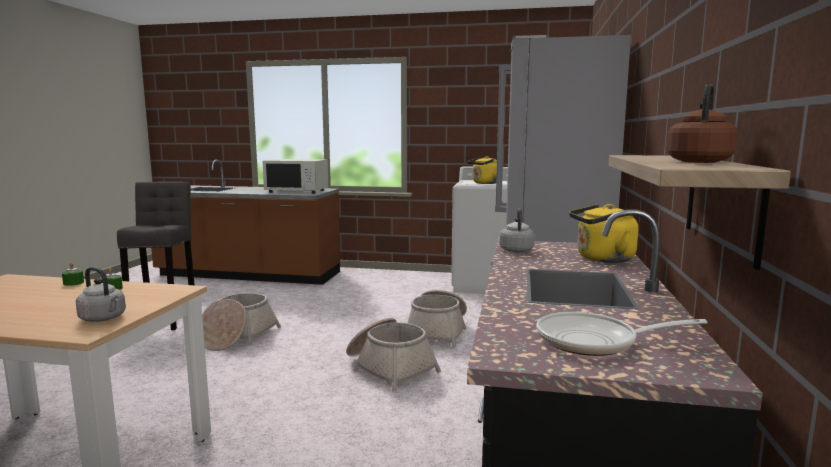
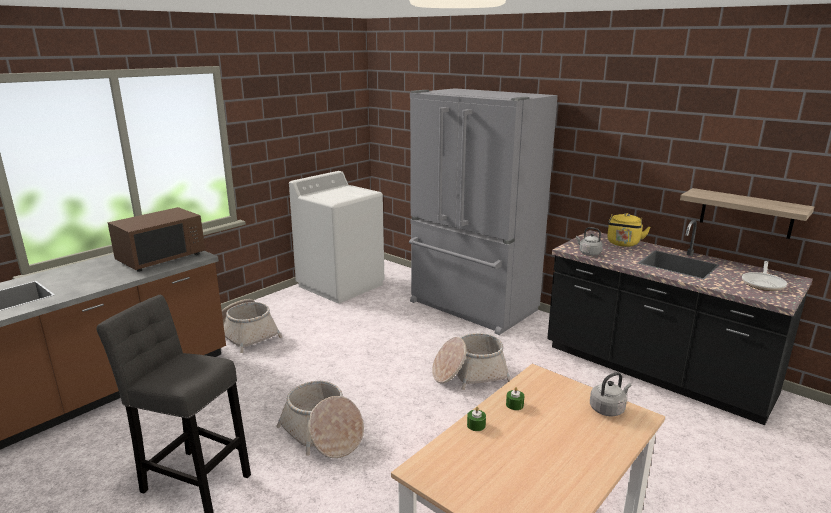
camera: 60 degrees left, 10 degrees up
white microwave [262,159,328,194] -> brown microwave [108,207,205,272]
basket [407,290,467,348] -> basket moved to [222,299,282,353]
yellow kettle [468,156,497,184] -> none
brown kettle [667,84,737,163] -> none

